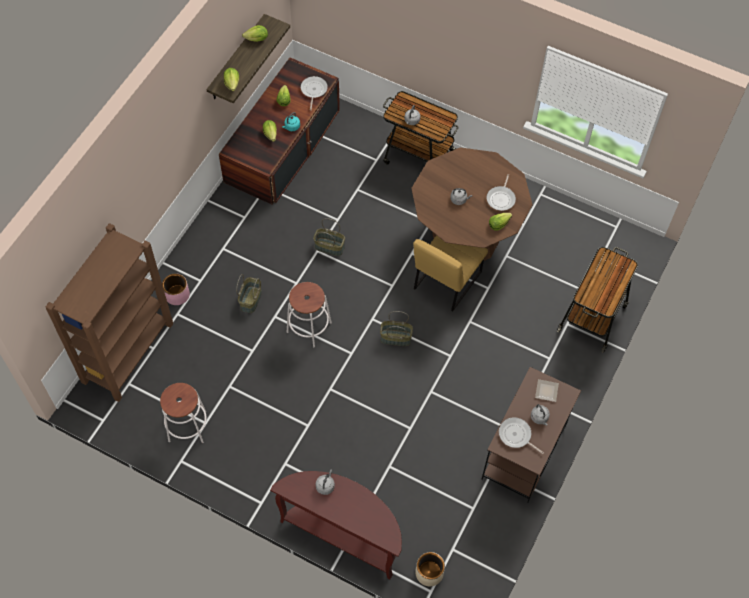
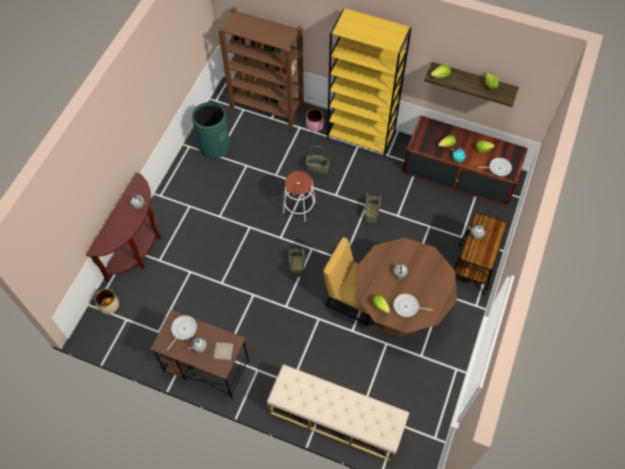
camera: 85 degrees right, 0 degrees up
white stool [160,383,207,443] -> green trash can [192,102,230,159]
cart [557,247,638,353] -> beige bench [267,364,409,462]
none -> yellow bookcase [327,8,412,157]

